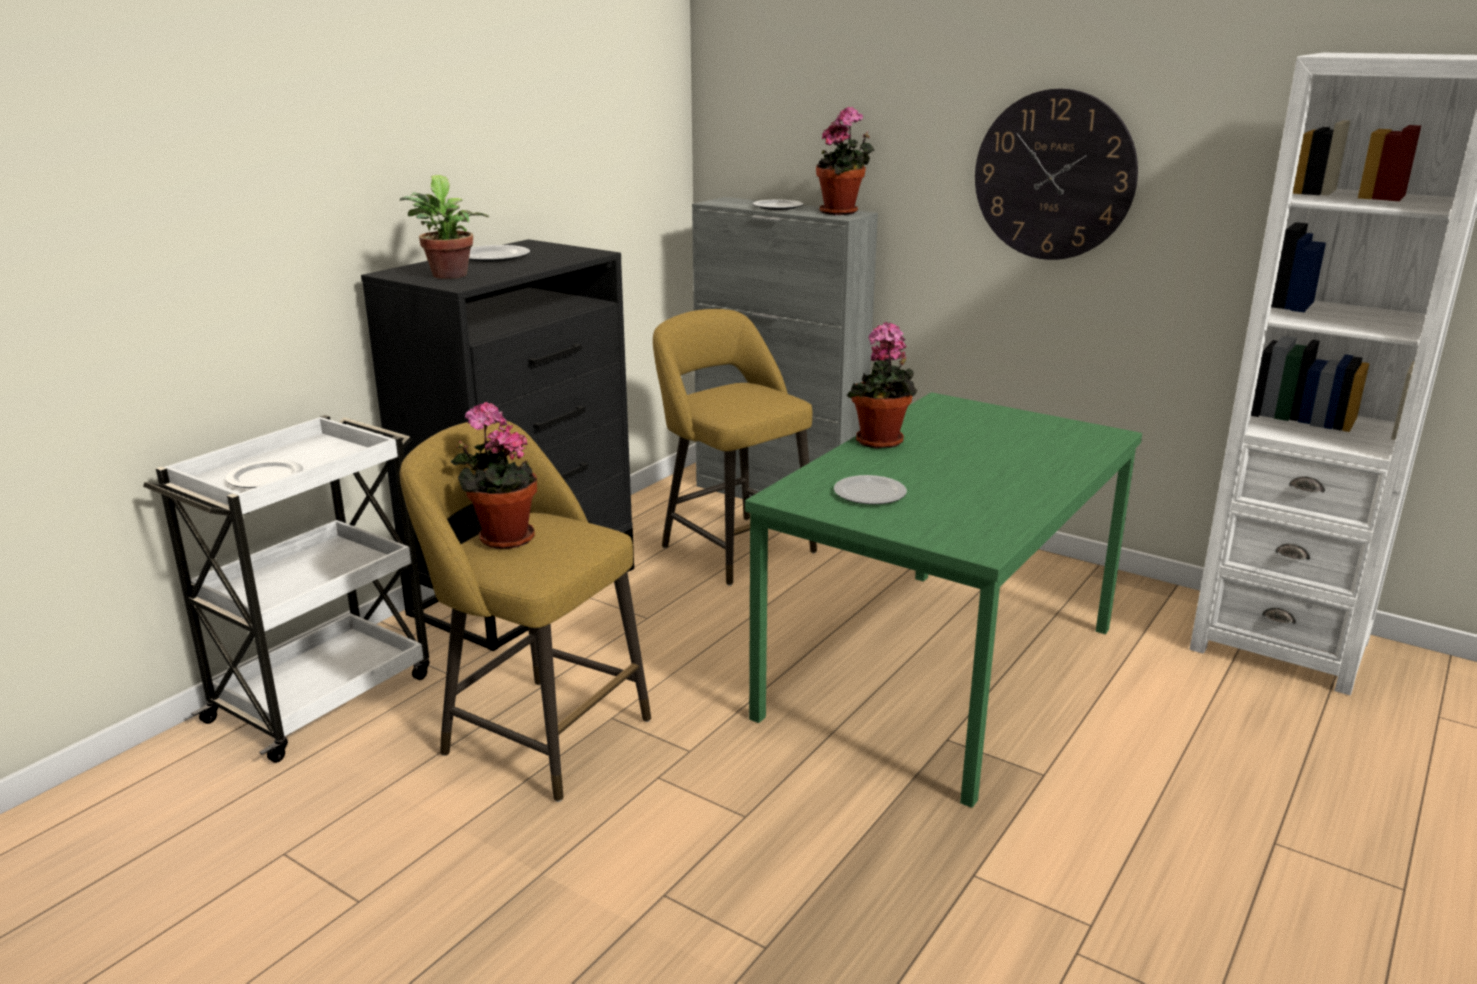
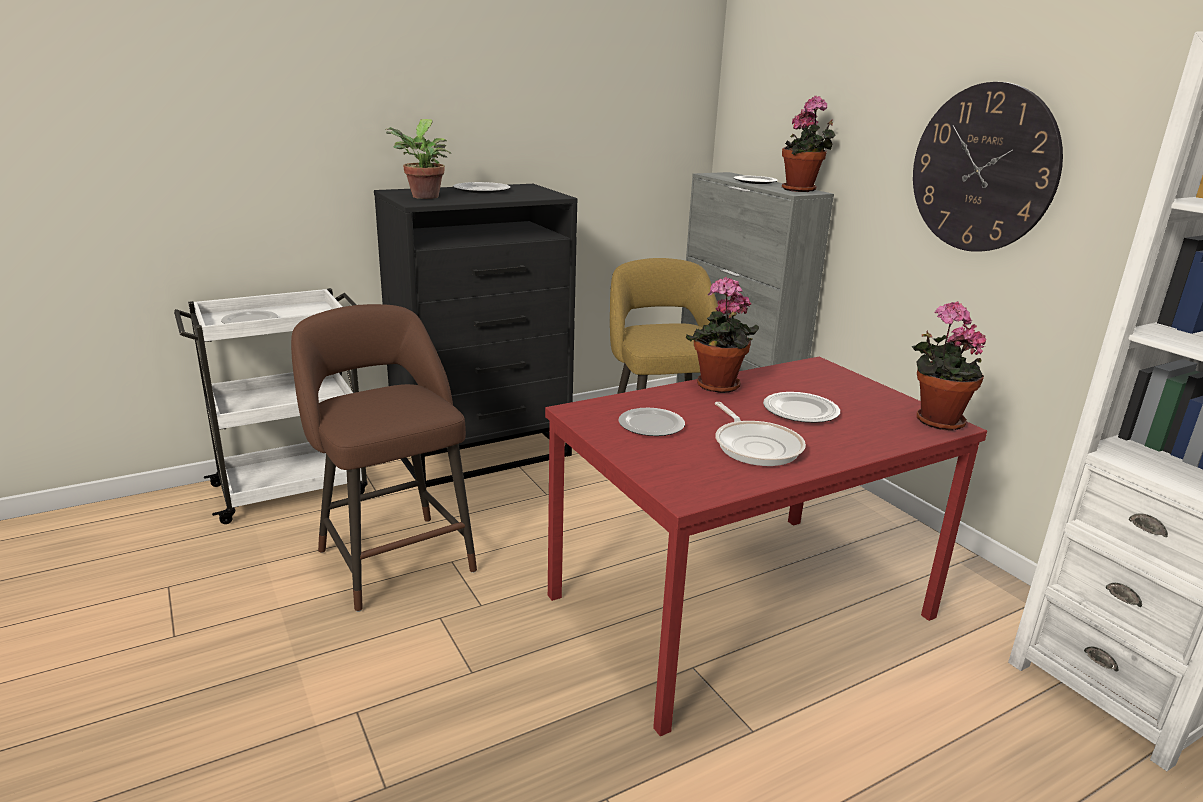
camera: 25 degrees right, 0 degrees up
yellow stool [400,421,651,802] -> brown stool [291,304,477,612]
potted plant [451,402,537,549] -> potted plant moved to [911,301,986,431]
green dining table [745,392,1142,808] -> red dining table [545,357,987,736]
none -> frying pan [715,402,806,466]
none -> plate [763,392,840,423]

